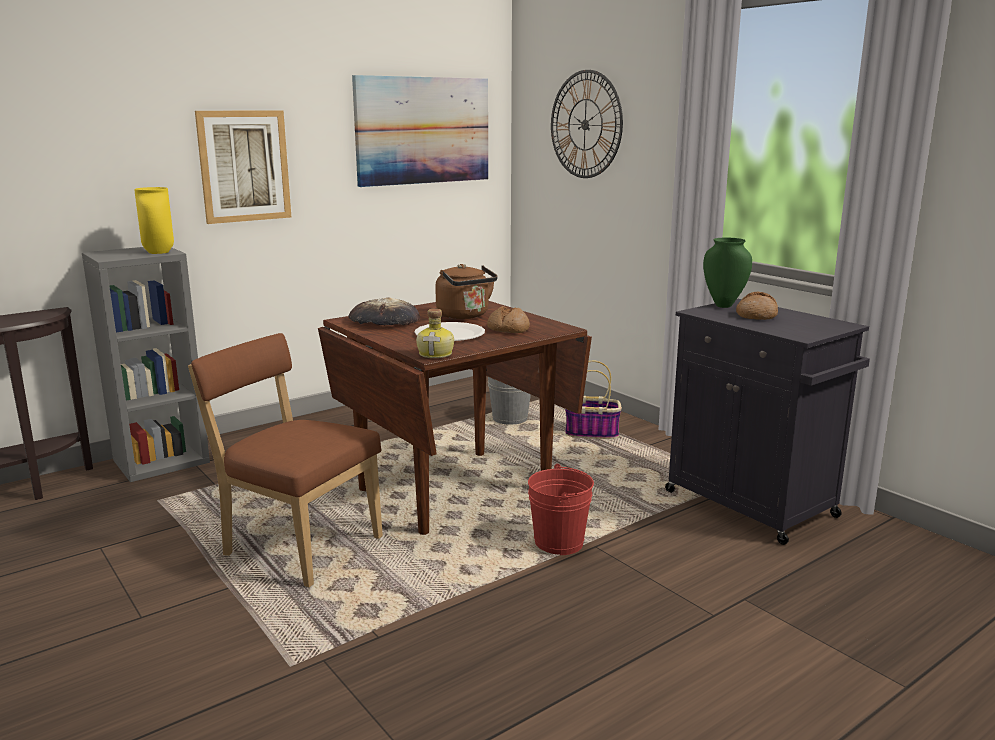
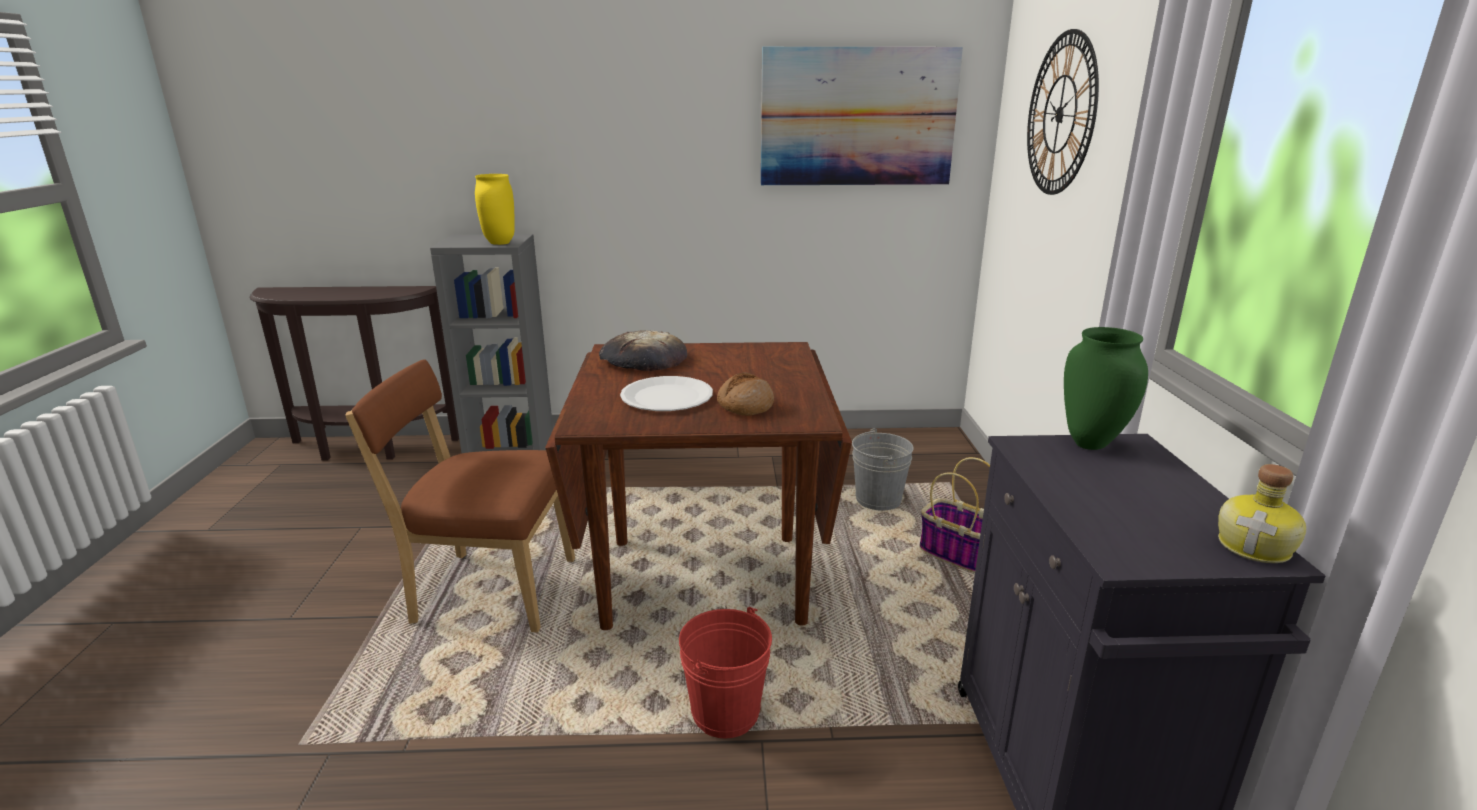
camera: 35 degrees right, 5 degrees up
brown chair [188,333,383,587] -> brown chair turned 60 degrees counterclockwise [345,359,575,632]
picture [195,111,291,224] -> none
bottle [416,309,454,358] -> bottle moved to [1218,464,1306,563]
brown kettle [435,264,498,319] -> none
bread [736,291,778,320] -> none

